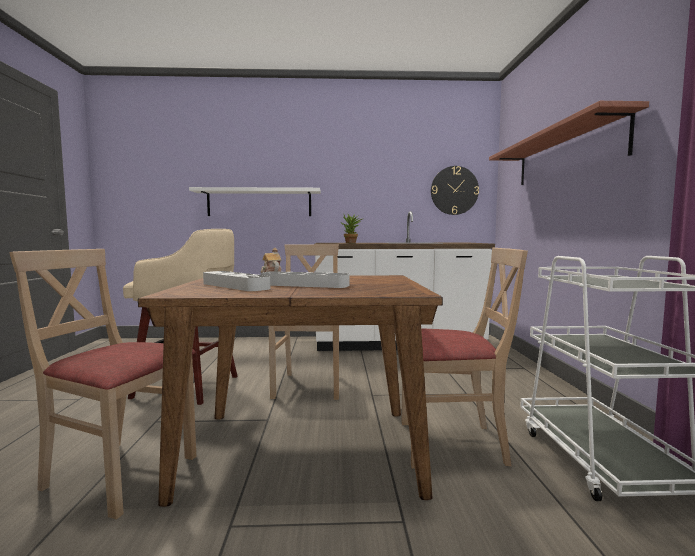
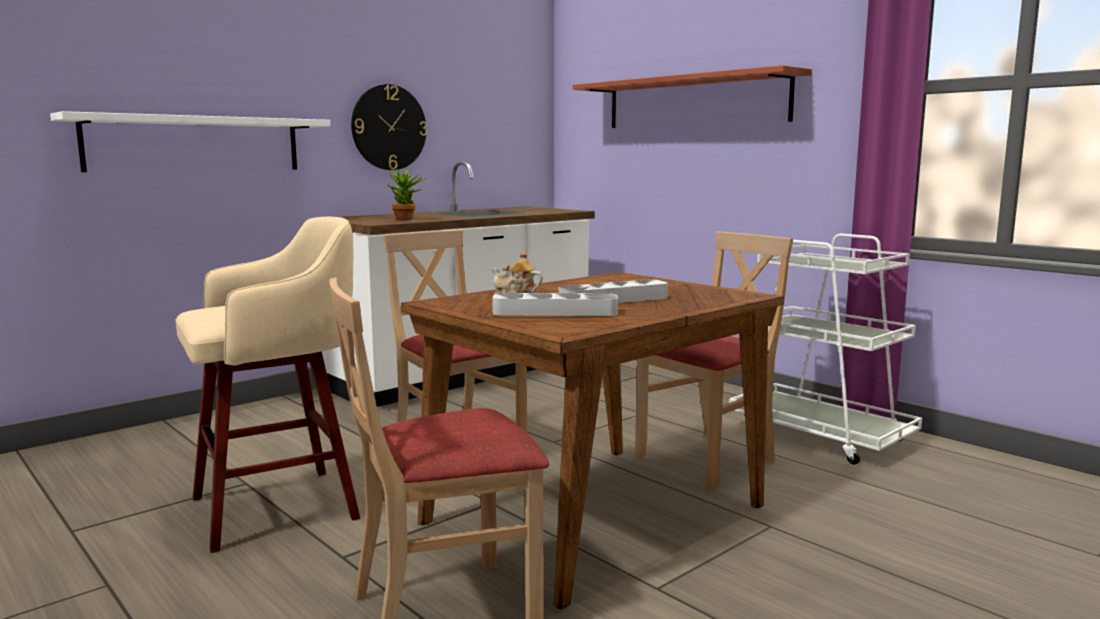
camera: 40 degrees left, 5 degrees up
wall clock [431,166,479,215] -> wall clock moved to [351,84,428,170]

